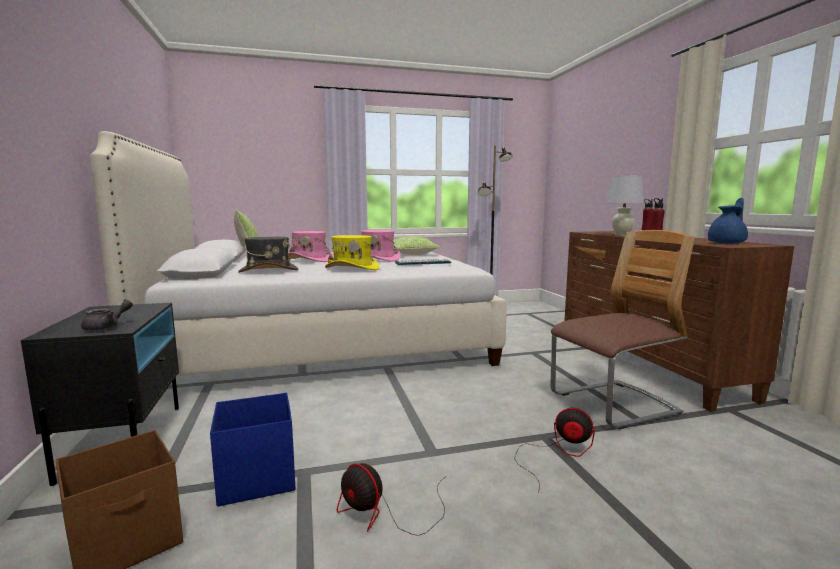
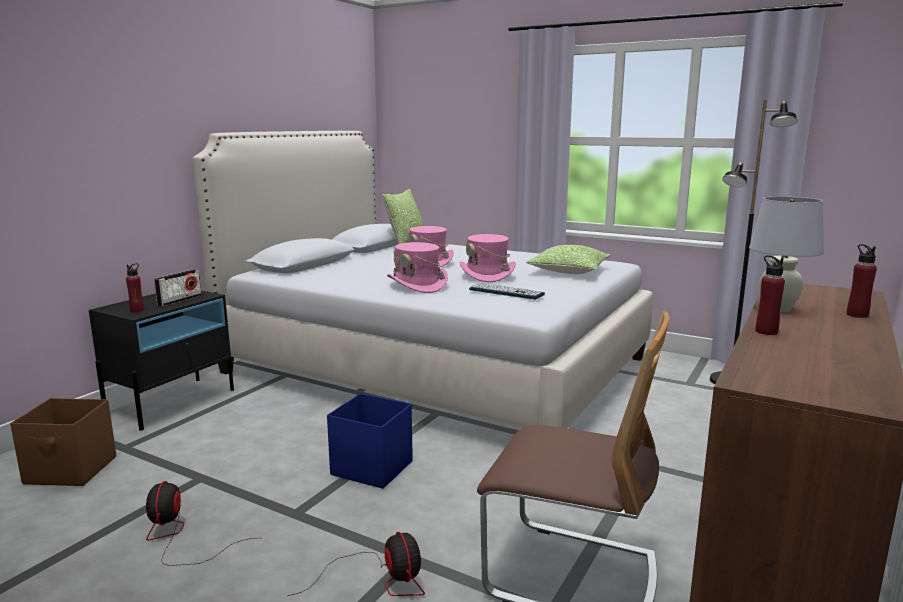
camera: 45 degrees right, 5 degrees up
grey teapot [81,300,133,331] -> red bottle [126,263,144,313]
blue storage box [210,393,295,506] -> blue storage box moved to [327,393,413,489]
grey hat [238,237,298,273] -> none
yellow hat [325,235,380,270] -> pink hat [387,242,448,293]
blue teapot [708,198,748,244] -> none
none -> radio [154,269,201,306]

